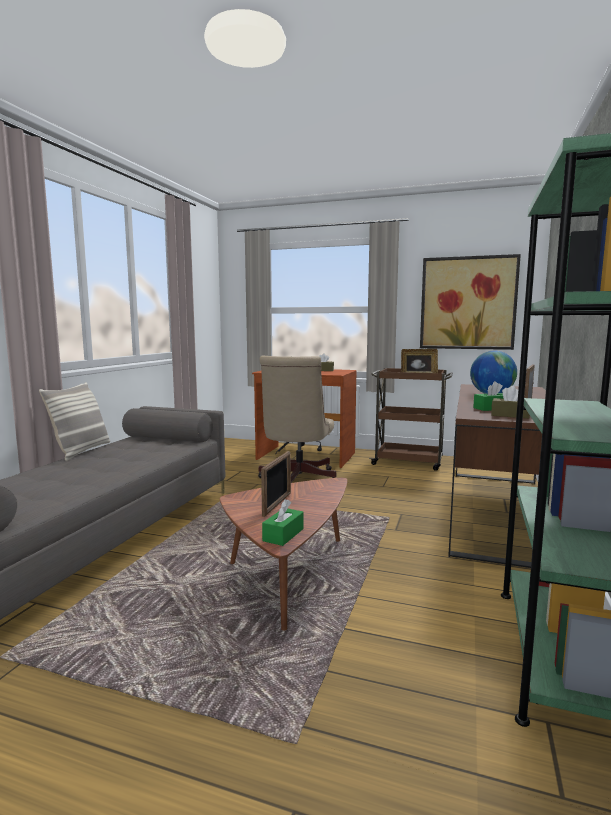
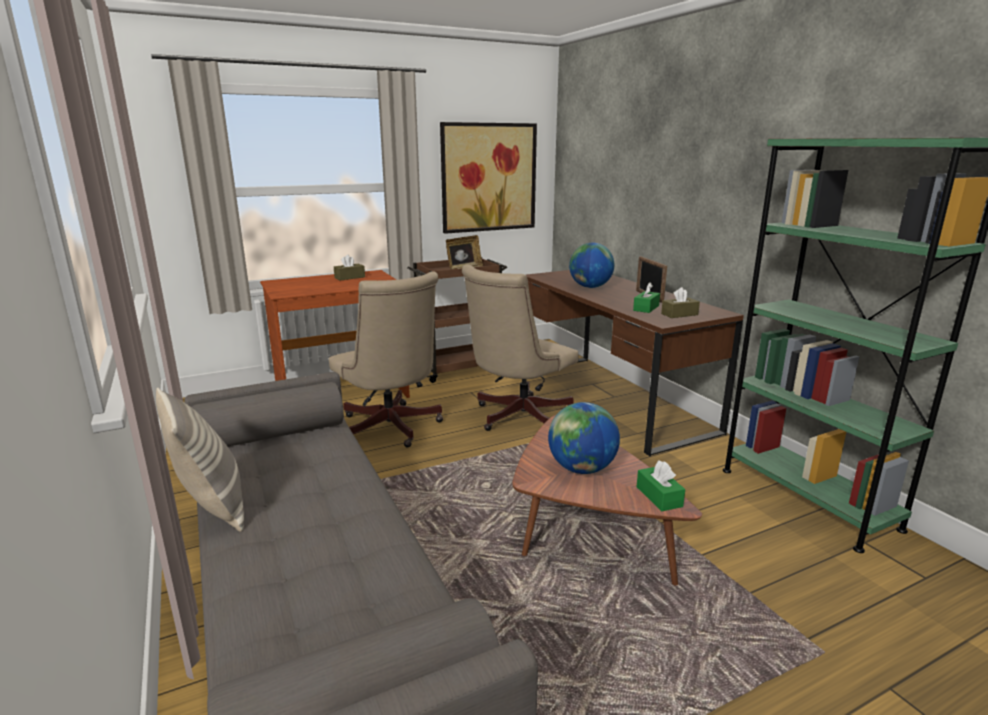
camera: 45 degrees left, 10 degrees up
picture frame [261,451,291,517] -> globe [548,402,620,474]
none -> beige office chair [462,264,579,431]

